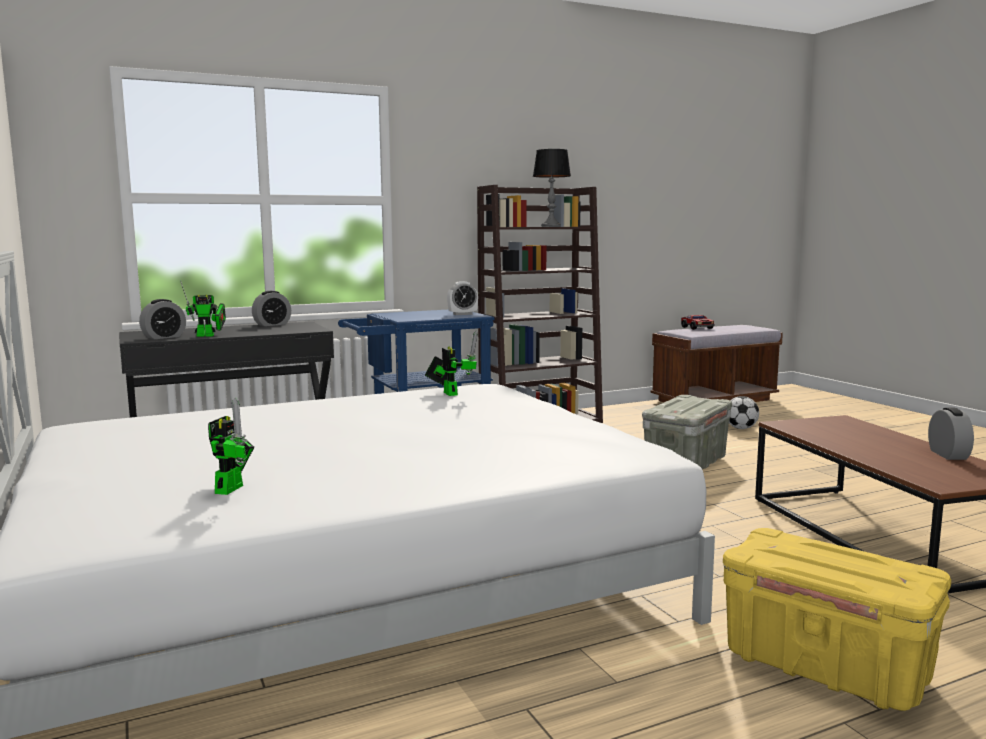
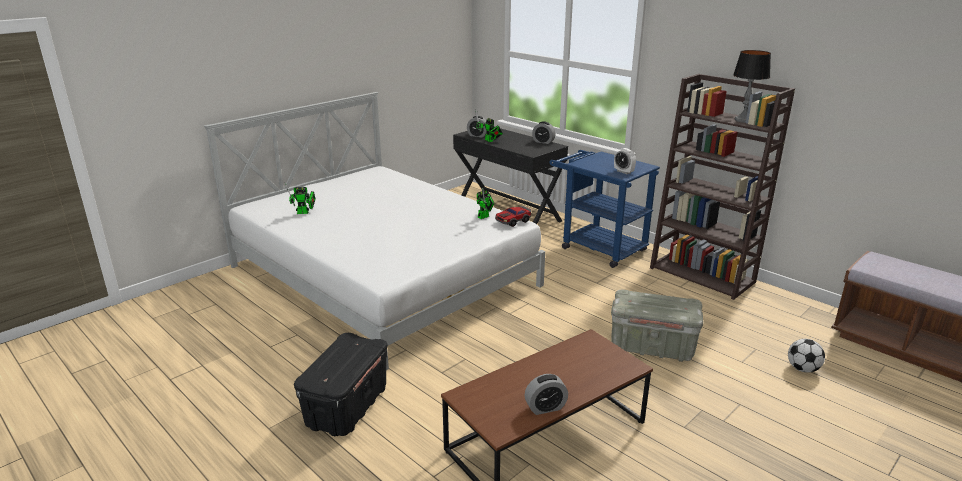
camera: 70 degrees right, 15 degrees up
toy car [681,315,715,330] -> toy car moved to [495,206,531,227]
yellow storage box [723,528,951,711] -> black storage box [294,333,388,436]

